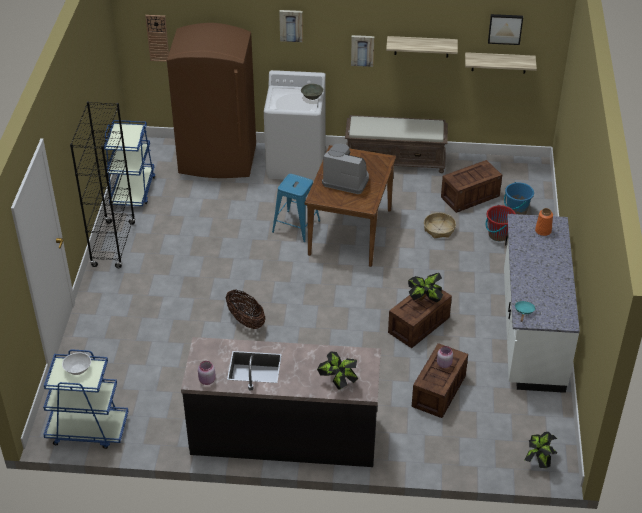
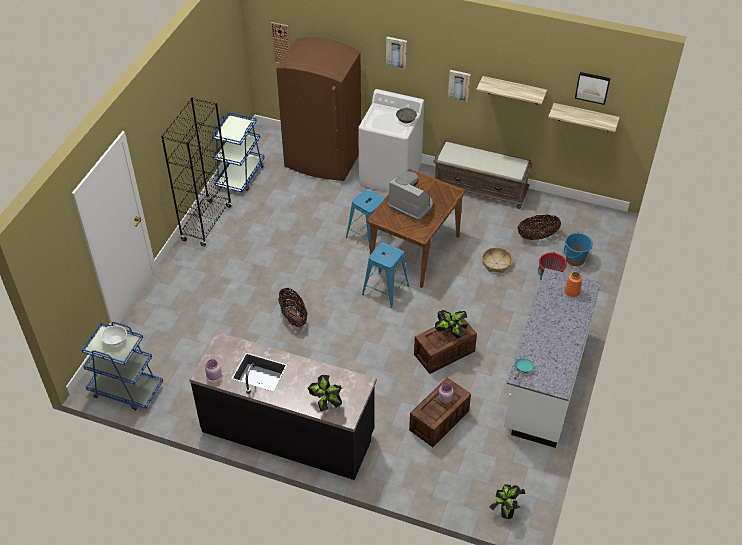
camera: 15 degrees right, 5 degrees up
crate [441,160,502,213] -> basket [517,214,561,240]
none -> blue stool [362,242,409,308]

